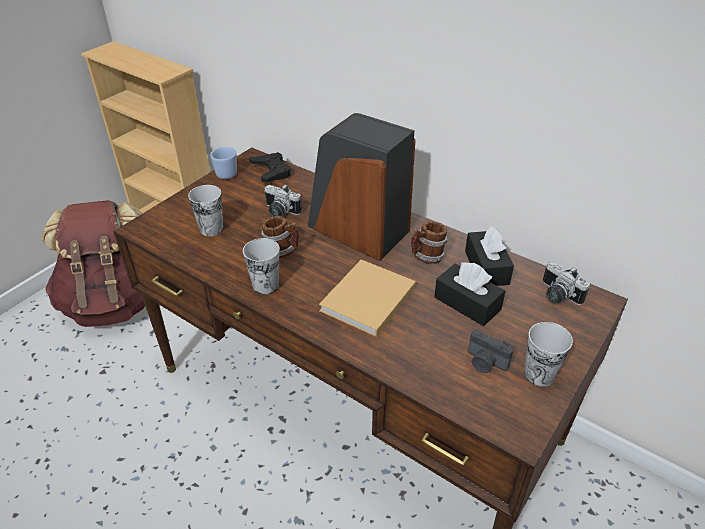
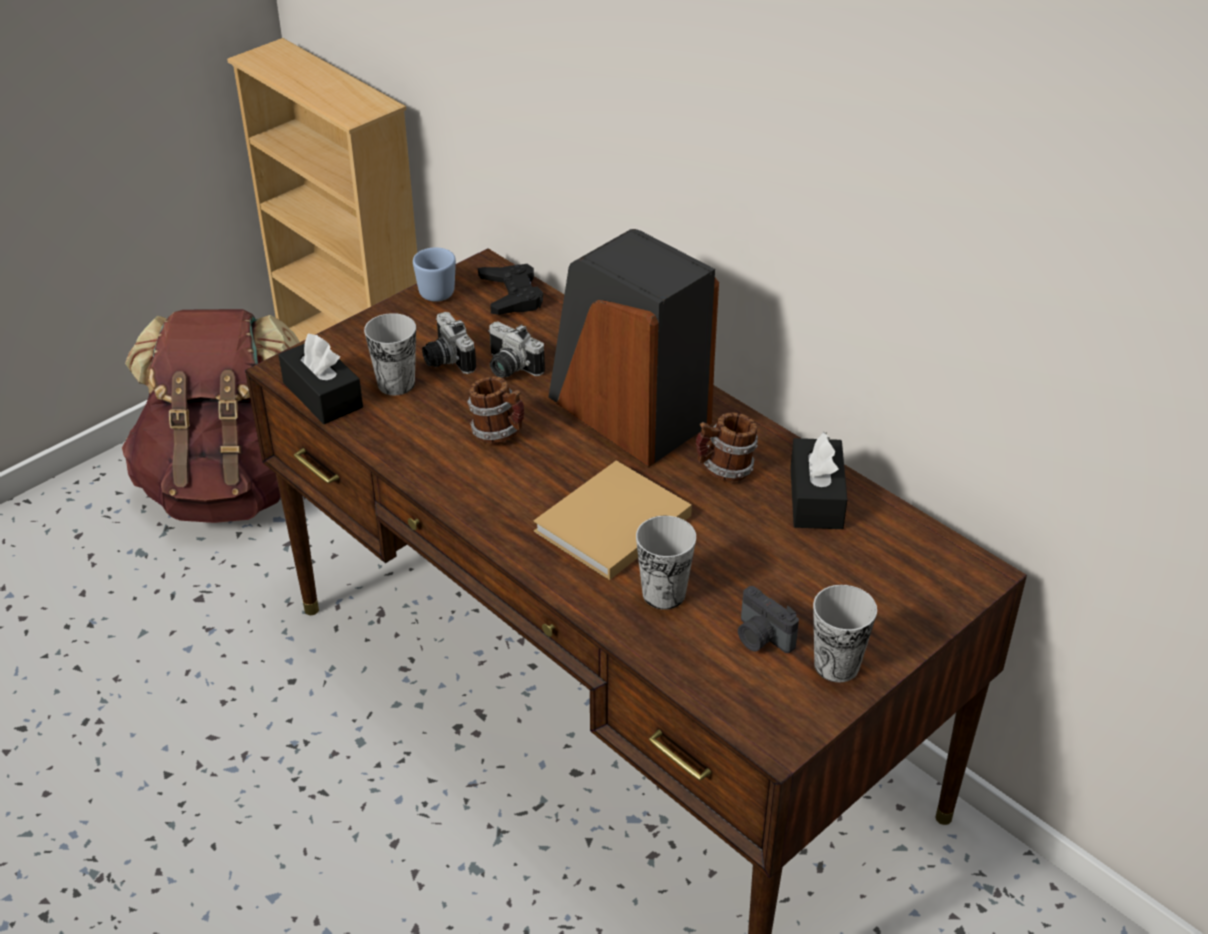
camera: 10 degrees right, 0 degrees up
cup [243,238,280,295] -> cup moved to [636,516,696,609]
black tissue box [434,262,505,326] -> black tissue box moved to [279,334,363,424]
camera [543,261,590,305] -> camera moved to [422,312,476,374]

